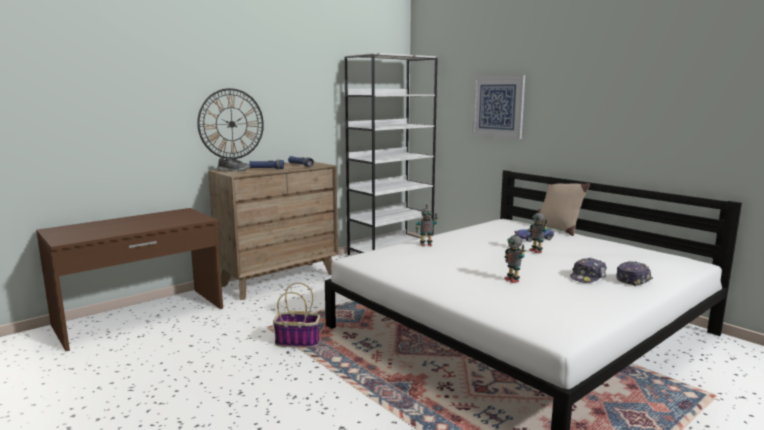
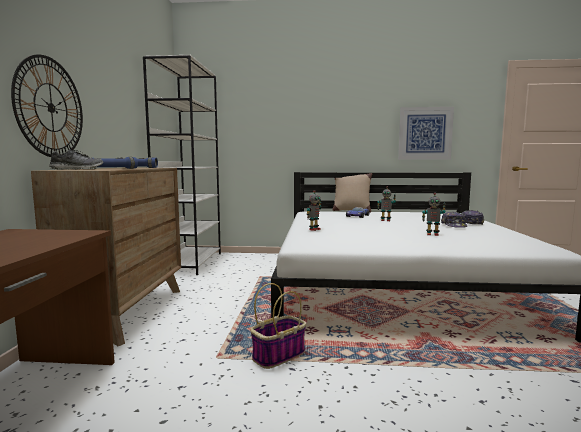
camera: 45 degrees left, 5 degrees down
picture [472,75,525,139] -> picture moved to [398,107,454,159]

